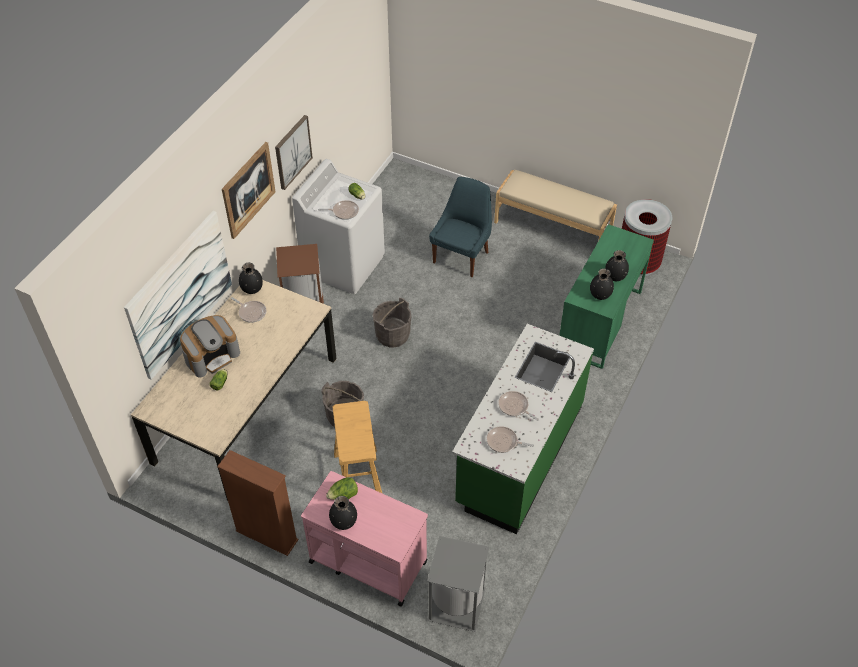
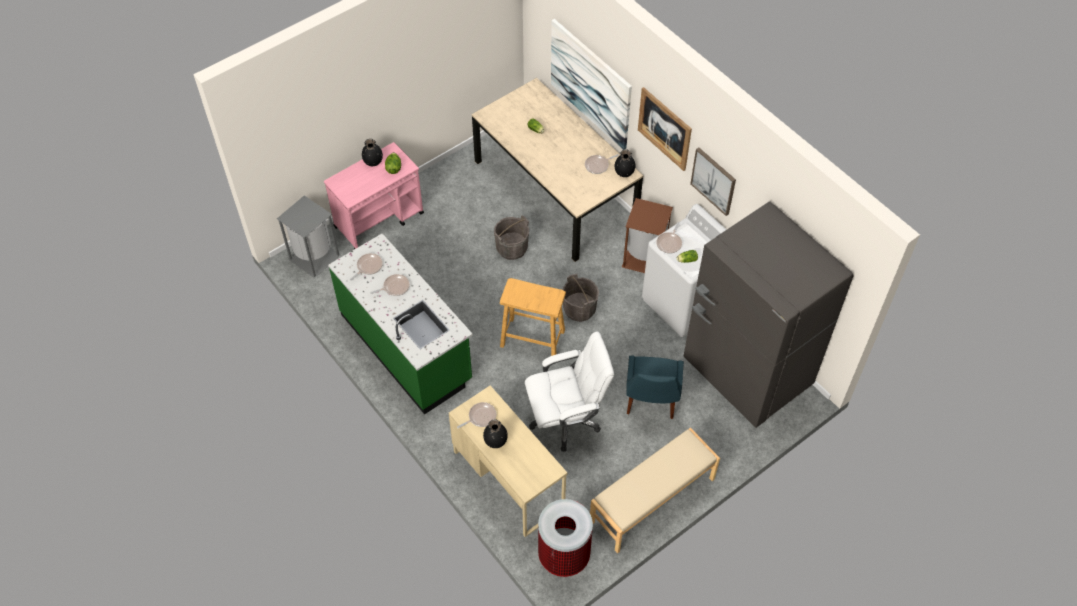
camera: 115 degrees right, 5 degrees up
coffee machine [180,315,240,377] -> none
brown bookcase [217,450,299,556] -> none
beige stool [332,401,382,493] -> beige stool moved to [500,278,566,356]
blue chair [429,177,492,277] -> blue chair turned 45 degrees clockwise [627,355,684,419]
green desk [559,224,654,369] -> beige desk [449,385,567,537]
black vase [590,268,614,300] -> frying pan [457,402,496,428]
none -> white office chair [525,331,614,452]
none -> grey fridge [684,201,854,428]

